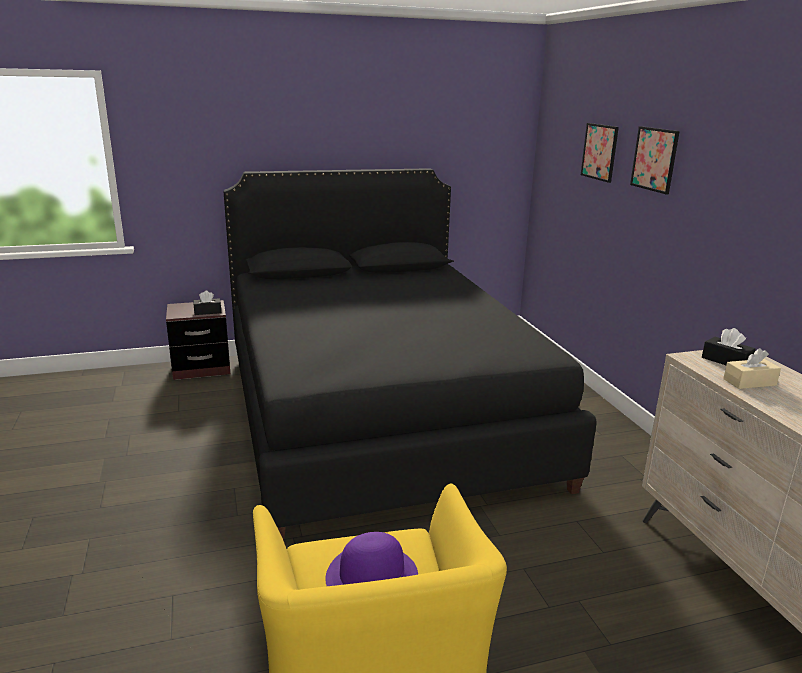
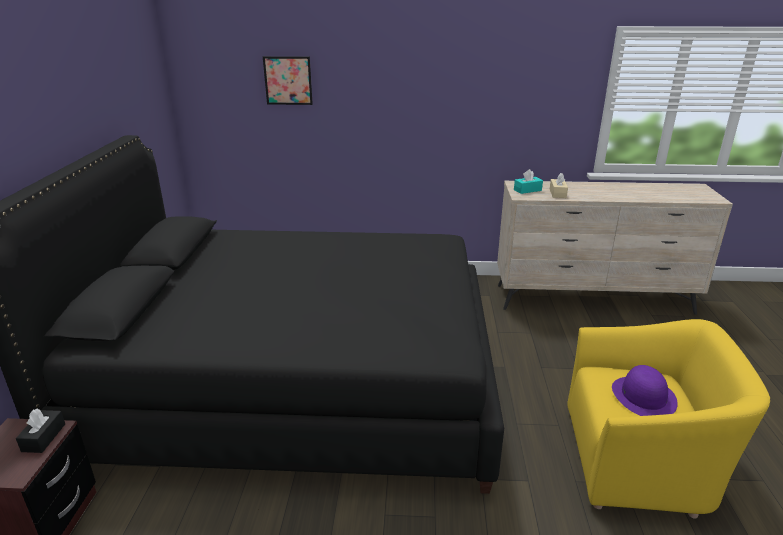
camera: 70 degrees left, 5 degrees up
picture [630,126,680,195] -> none
black tissue box [702,328,755,365] -> turquoise tissue box [514,169,543,194]

